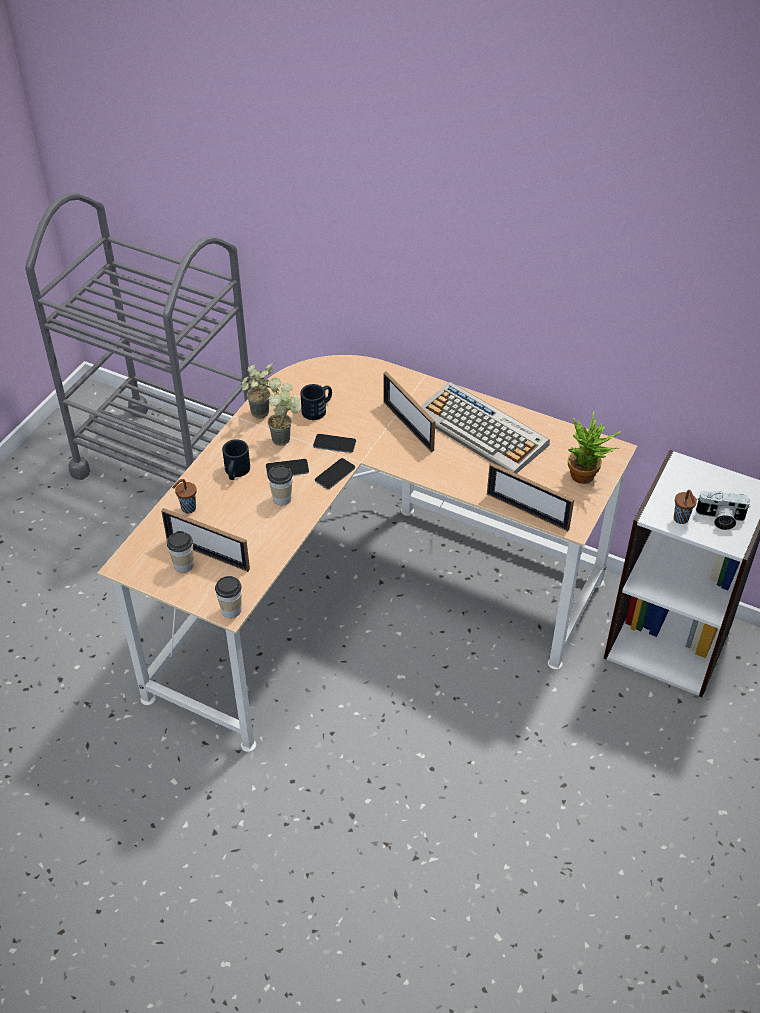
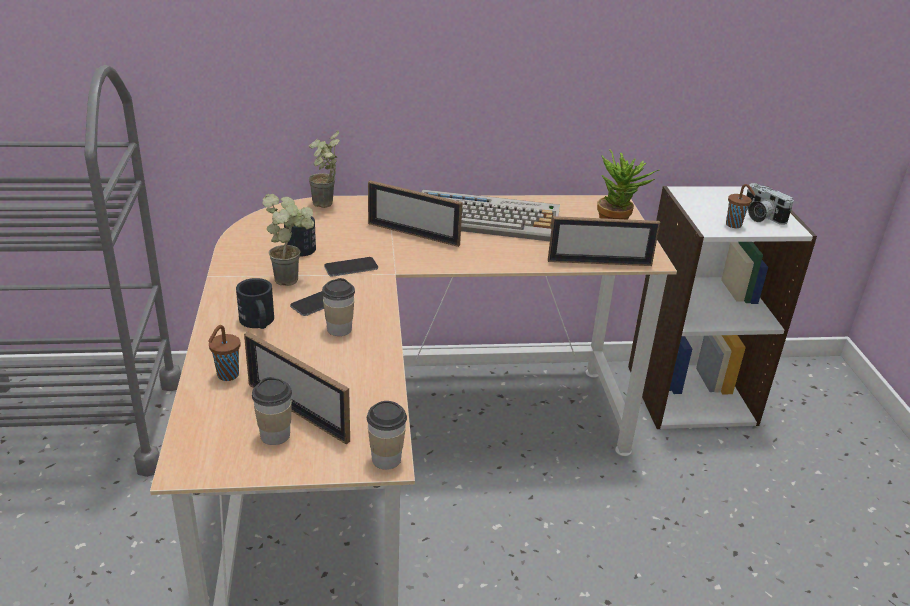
camera: 35 degrees left, 15 degrees down
picture frame [161,508,250,572] -> picture frame turned 45 degrees clockwise [244,332,350,444]
potted plant [242,362,274,419] -> potted plant moved to [308,130,340,208]
phone [315,458,355,489] -> none
camera [696,491,750,530] -> camera turned 75 degrees clockwise [746,183,794,225]

